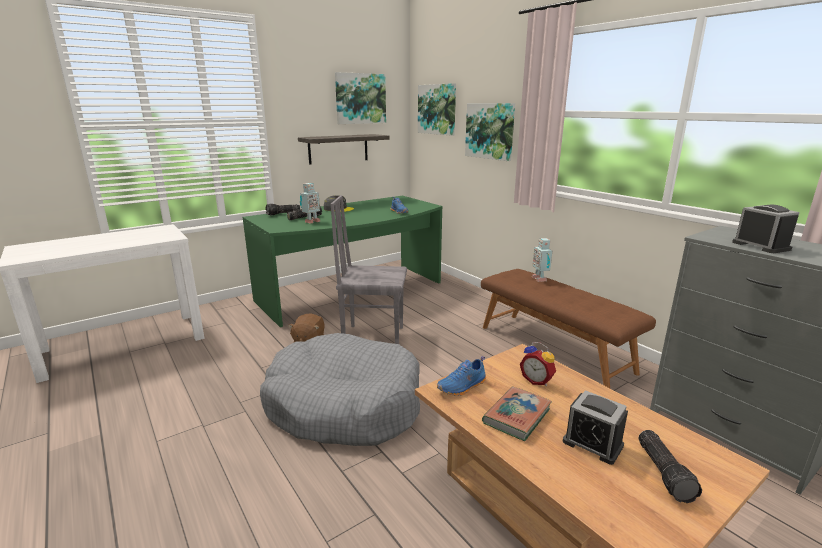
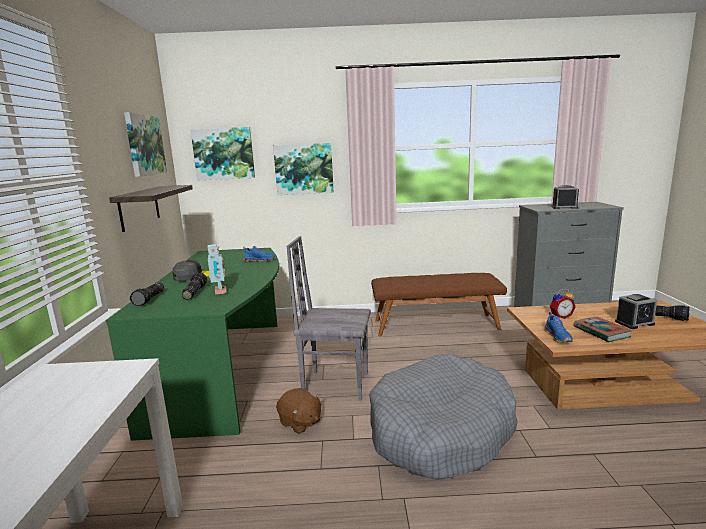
camera: 55 degrees left, 5 degrees down
grey chair [331,195,407,344] -> grey chair turned 60 degrees clockwise [287,236,371,401]
toy robot [532,238,552,282] -> none

